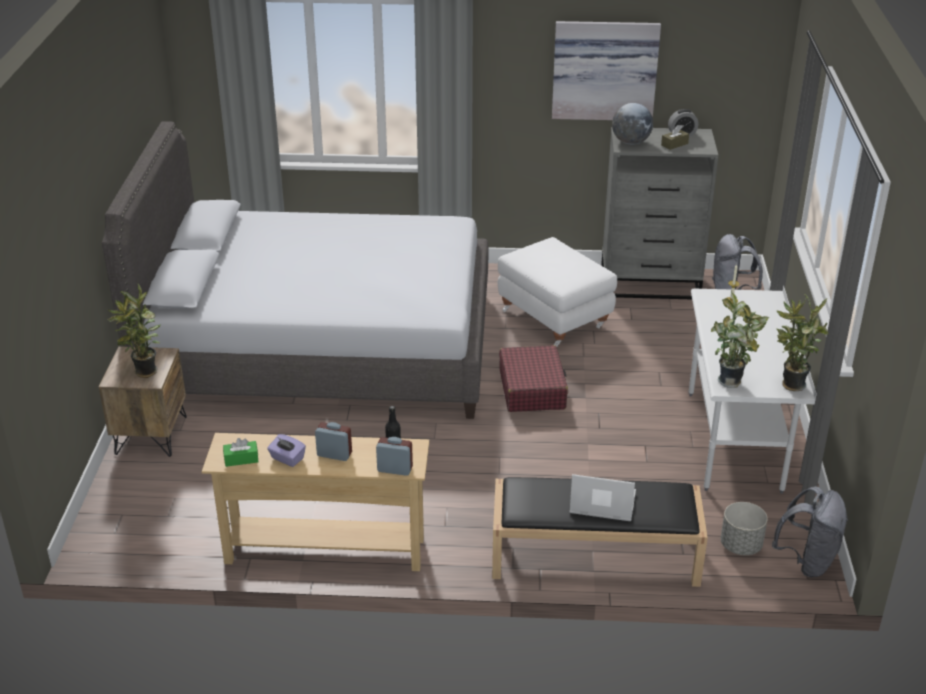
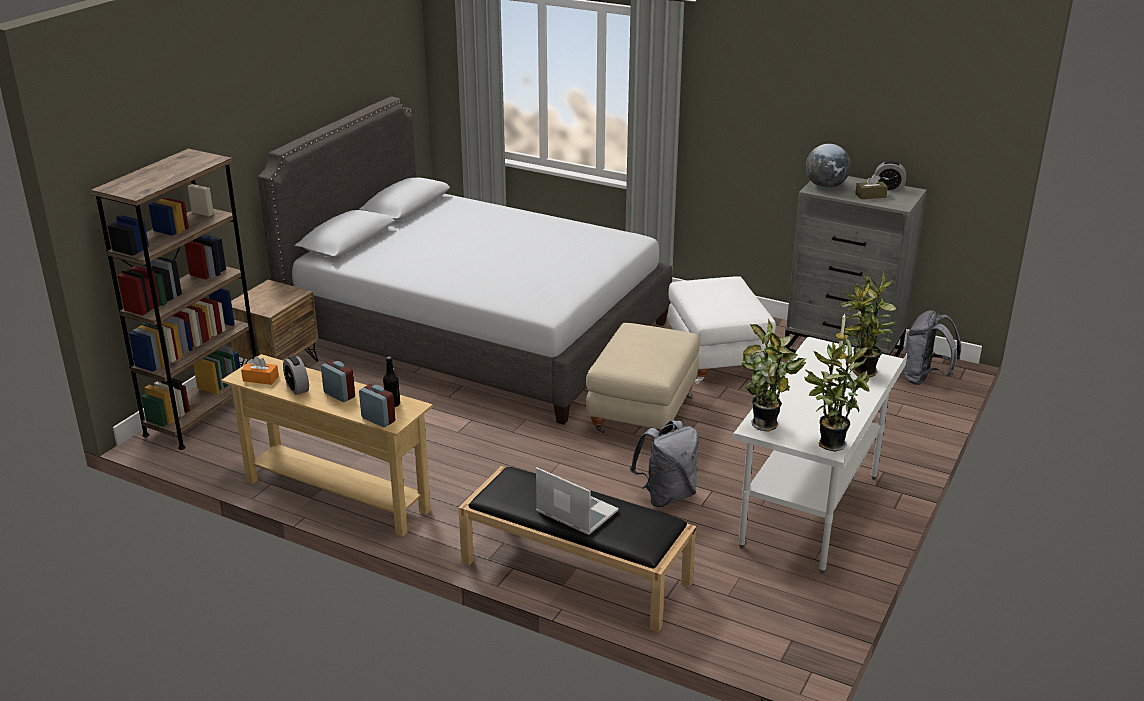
camera: 25 degrees right, 5 degrees down
potted plant [107,284,161,378] -> potted plant moved to [840,271,897,377]
green tissue box [223,438,258,467] -> orange tissue box [241,356,279,385]
purple tissue box [267,434,306,467] -> alarm clock [283,356,309,395]
red suitcase [499,345,568,412] -> beige ottoman [586,323,700,434]
picture [552,21,661,120] -> none
grey planter [721,502,768,555] -> none
grey backpack [772,486,848,577] -> grey backpack moved to [630,420,699,507]
none -> brown bookcase [91,149,256,450]

